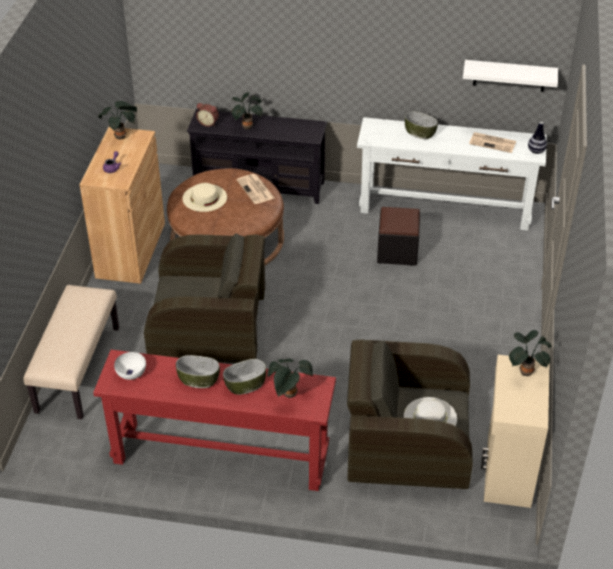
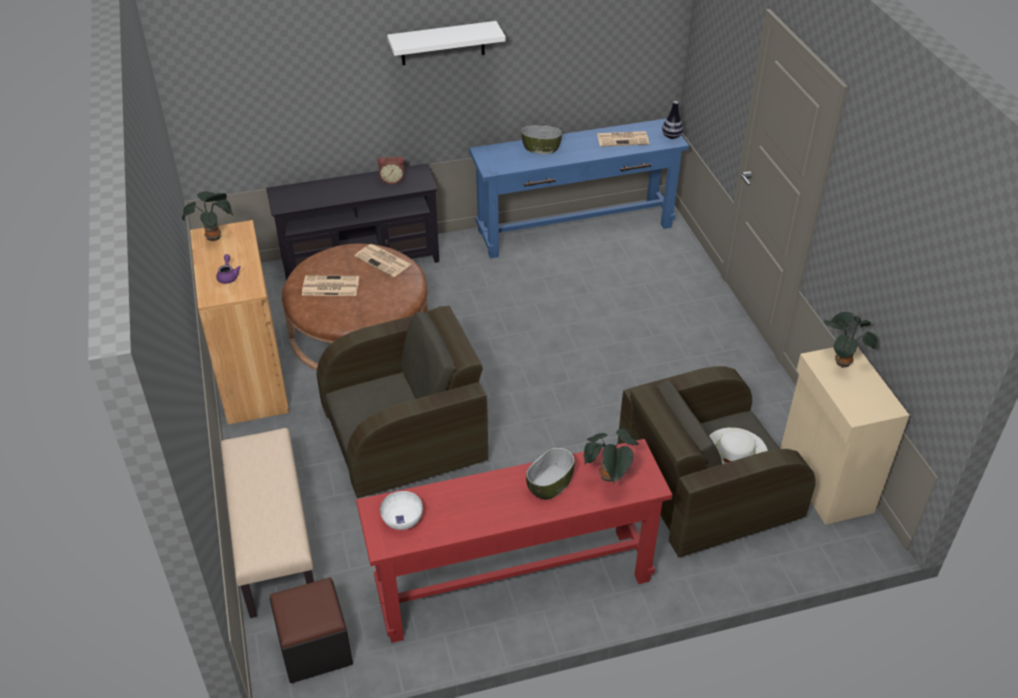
camera: 25 degrees left, 0 degrees up
bowl [176,355,220,388] -> none
beige hat [183,183,227,212] -> newspaper [302,275,359,296]
alarm clock [196,103,219,127] -> alarm clock moved to [378,157,404,184]
potted plant [232,92,262,130] -> none
white console table [357,117,547,230] -> blue console table [469,118,689,259]
black ottoman [377,207,420,266] -> black ottoman moved to [270,577,353,683]
white shelf [463,60,558,92] -> white shelf moved to [387,21,506,65]

